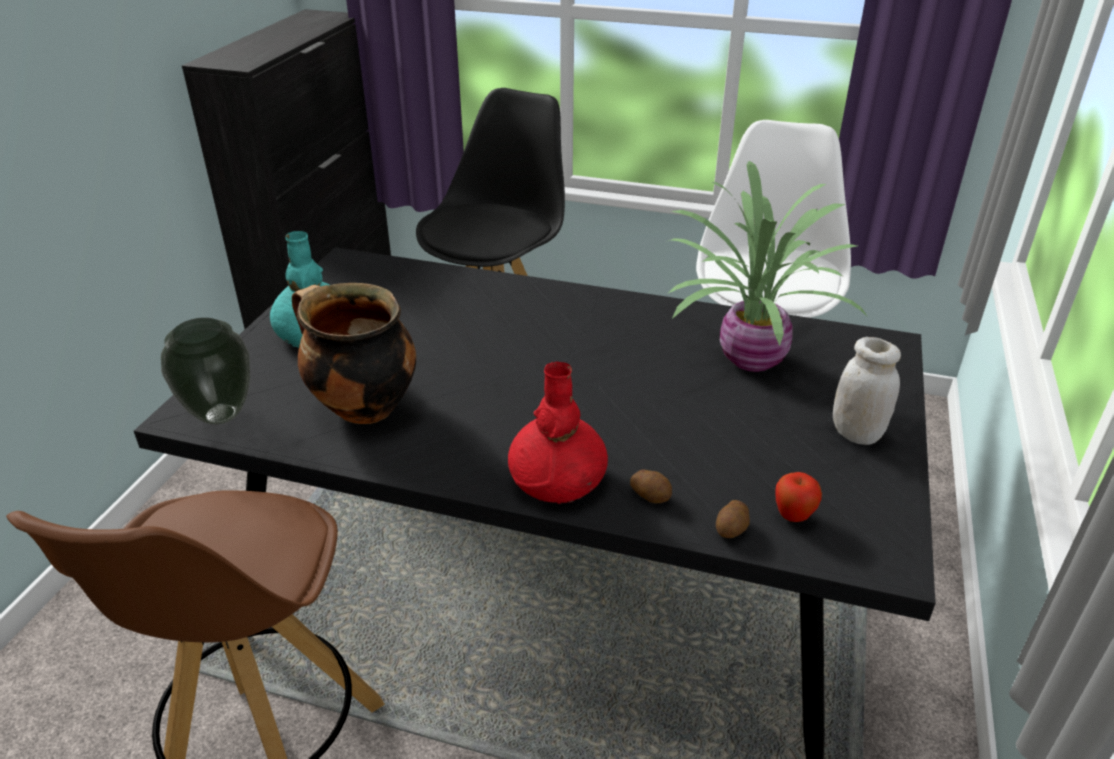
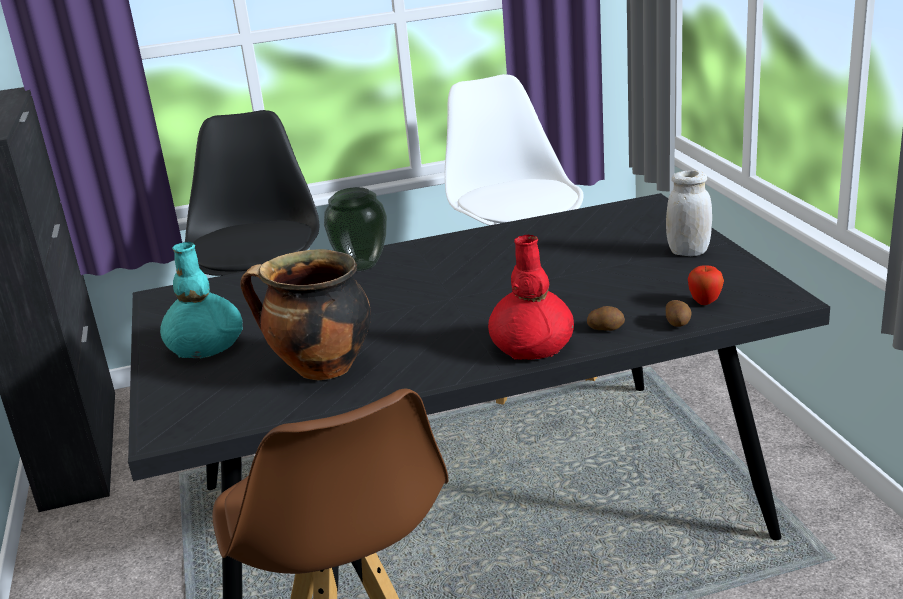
camera: 30 degrees left, 10 degrees down
vase [161,318,250,425] -> vase moved to [324,187,387,271]
potted plant [667,161,868,372] -> none

